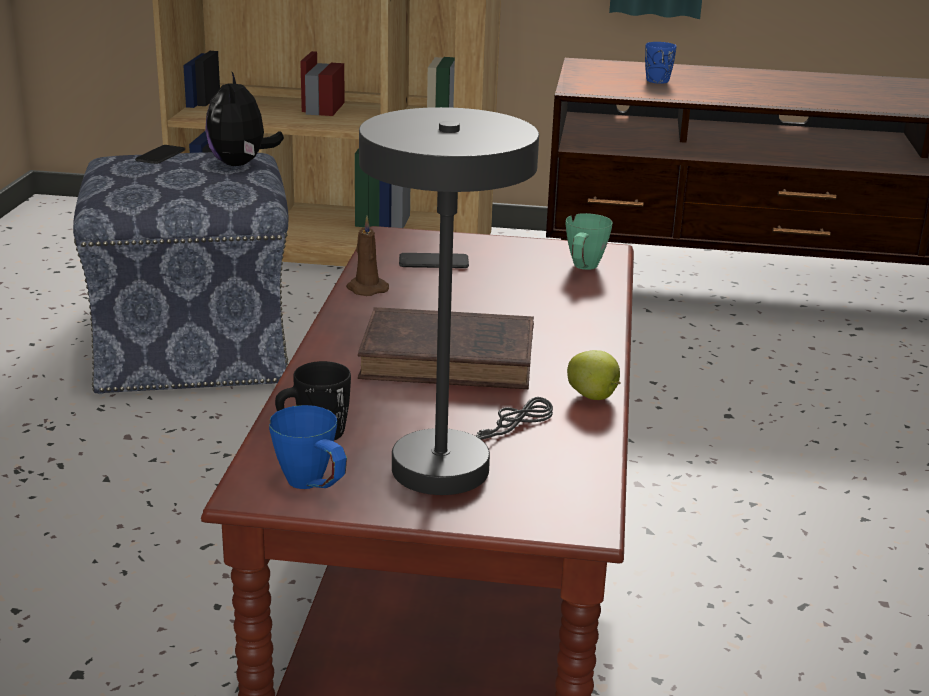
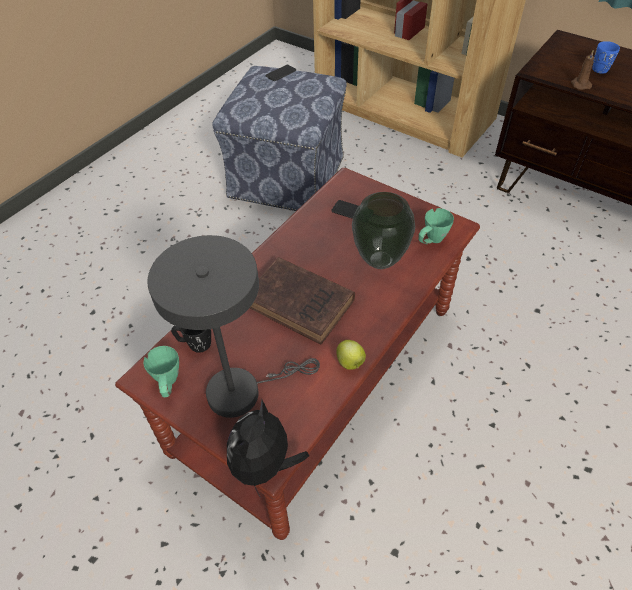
camera: 30 degrees right, 25 degrees up
plush toy [205,72,284,166] -> plush toy moved to [227,400,309,498]
blue mug [269,405,347,489] -> green mug [143,346,179,397]
brown candle [346,216,389,296] -> brown candle moved to [571,49,594,90]
none -> vase [352,192,415,269]

